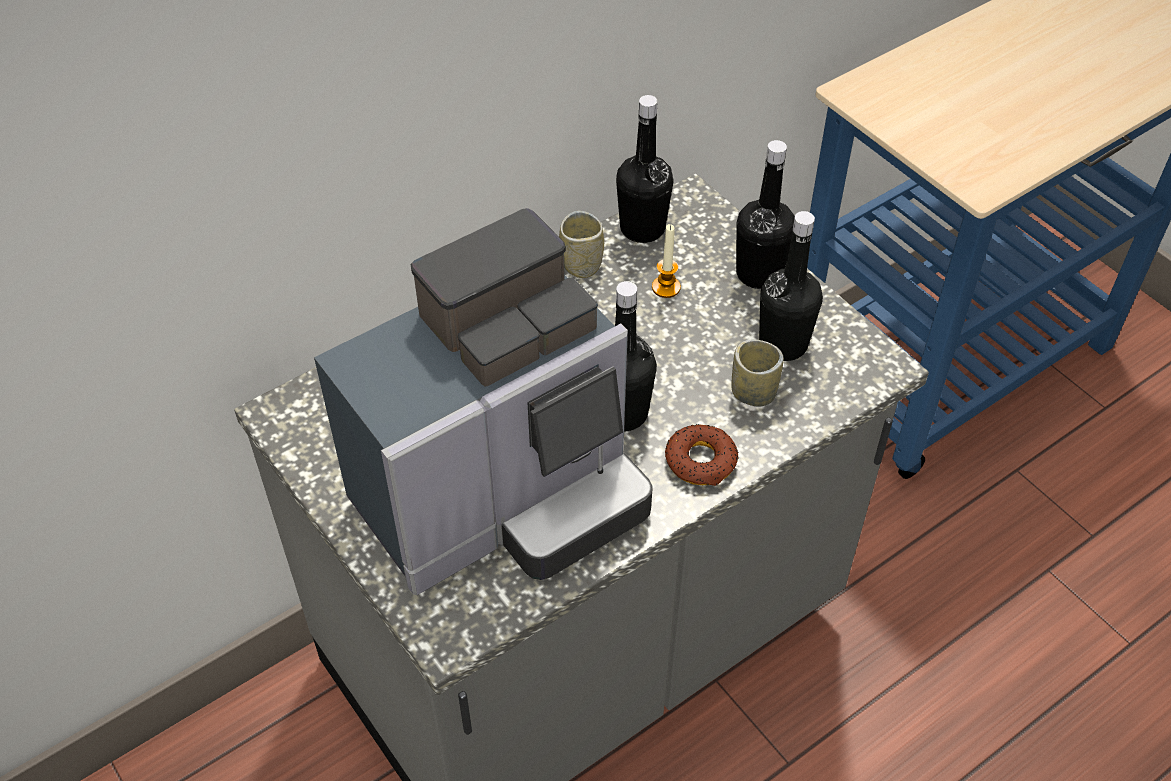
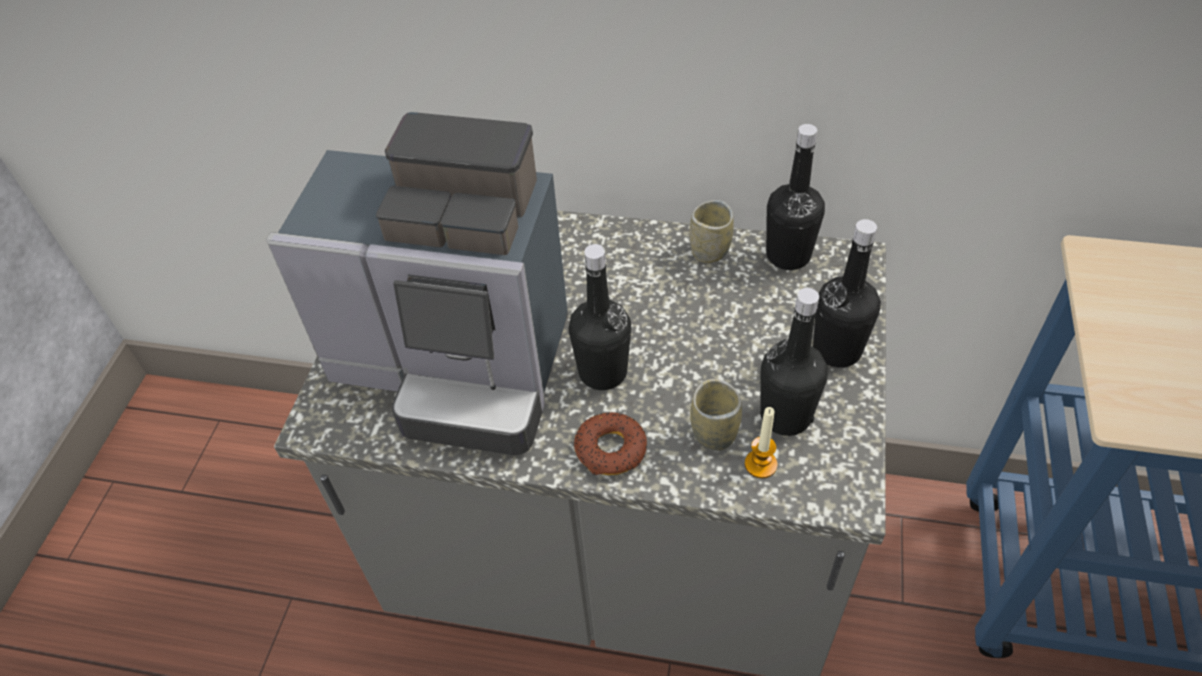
camera: 50 degrees right, 0 degrees up
candle [652,224,681,298] -> candle moved to [745,407,778,478]

